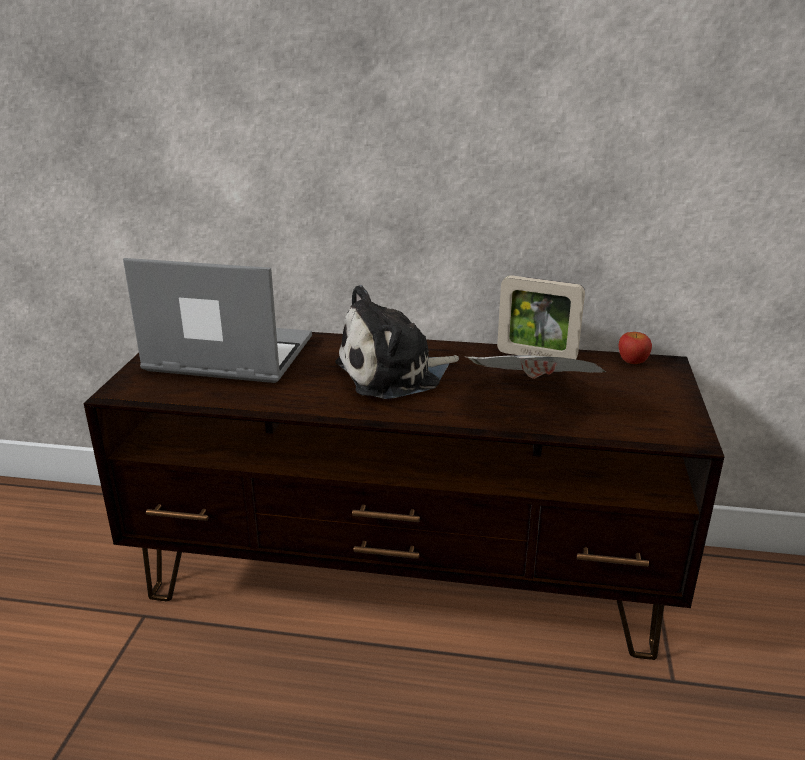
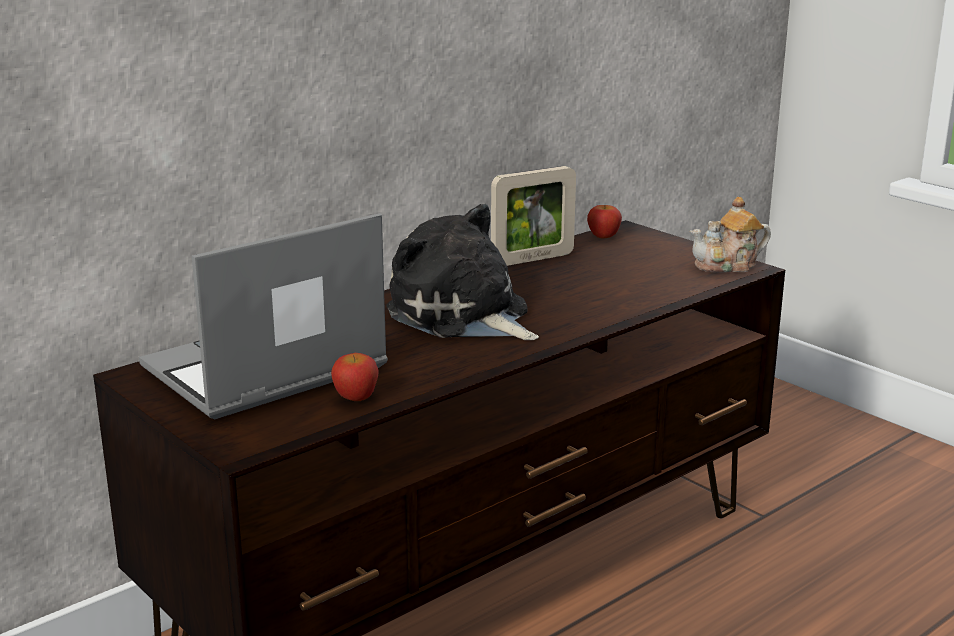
camera: 50 degrees left, 5 degrees down
plush toy [335,285,459,399] -> plush toy turned 120 degrees clockwise [387,204,539,340]
newspaper [467,355,606,379] -> none
none -> apple [331,353,378,401]
none -> teapot [690,197,771,273]

